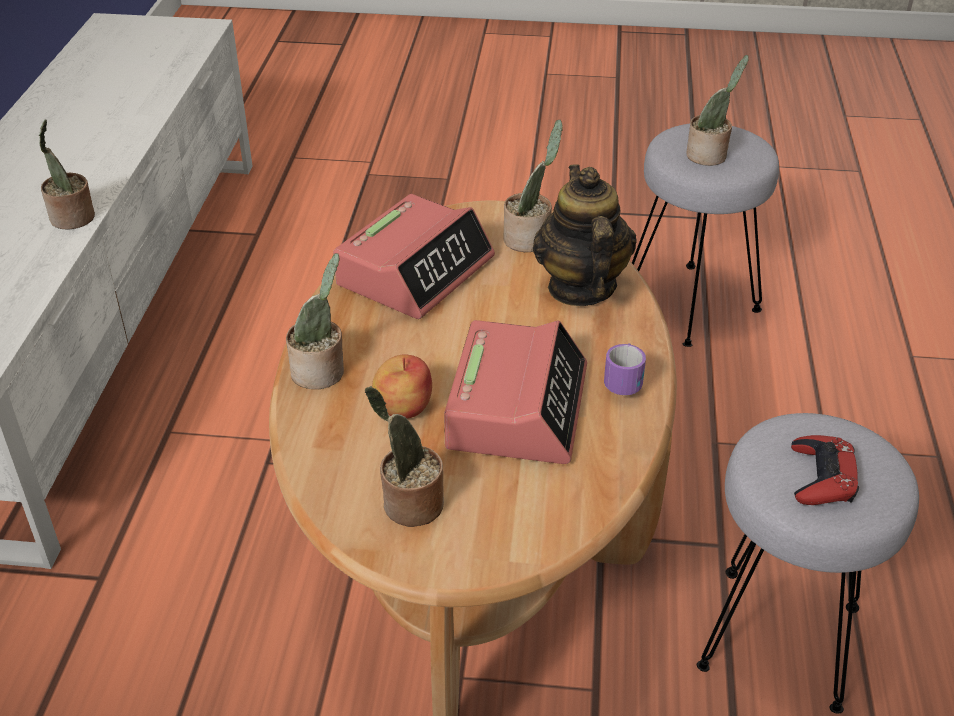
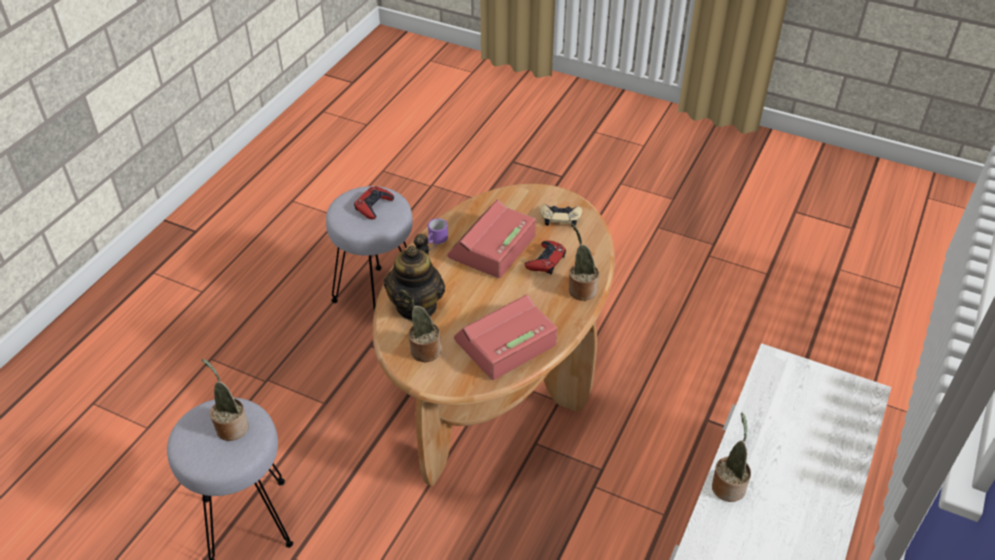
camera: 160 degrees left, 5 degrees up
potted plant [365,386,444,527] -> beige game controller [540,204,582,226]
apple [372,355,432,419] -> red game controller [525,241,566,274]

